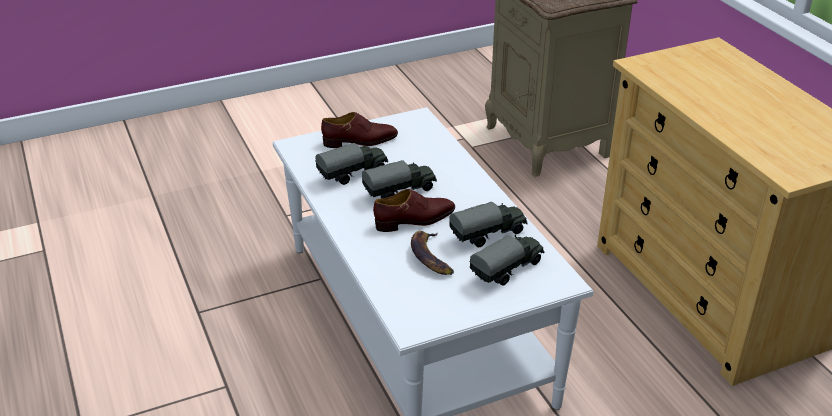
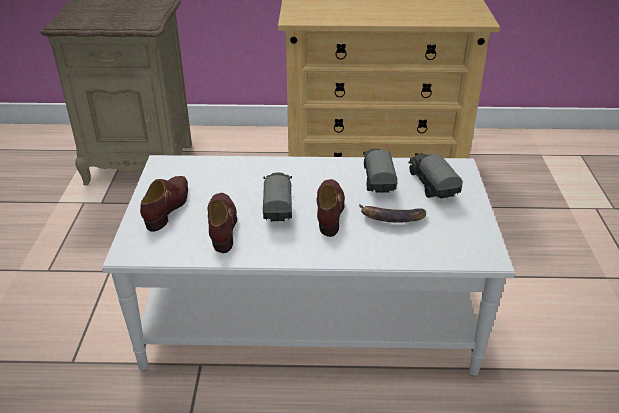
camera: 65 degrees left, 0 degrees up
toy truck [315,143,388,185] -> brown shoe [208,193,237,253]

